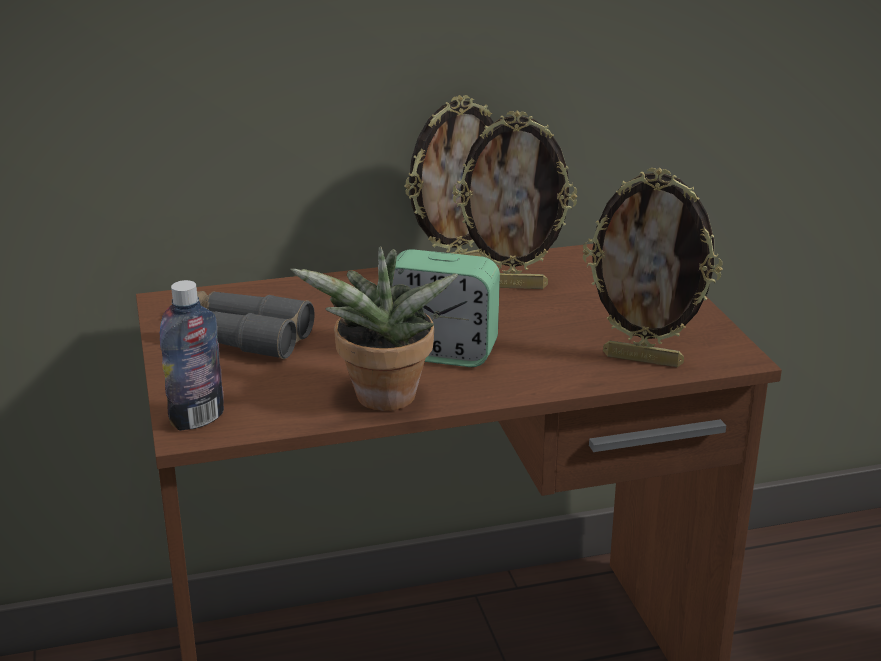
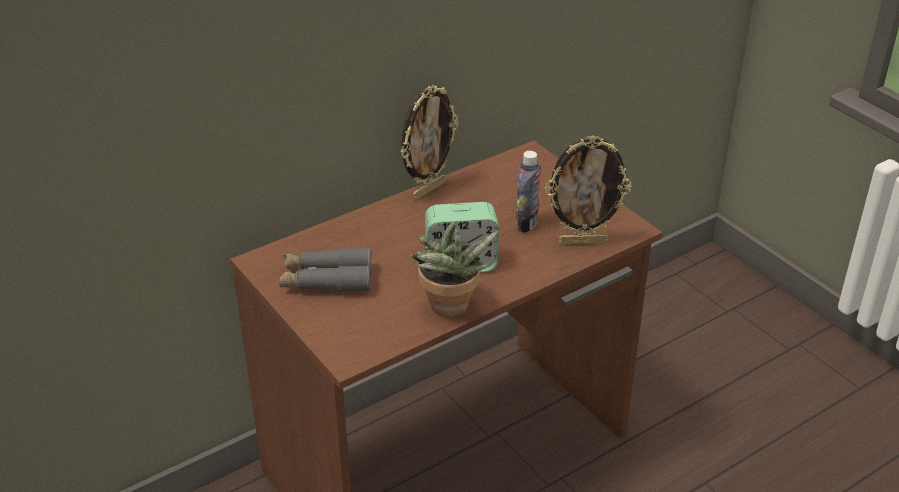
camera: 20 degrees left, 10 degrees up
bottle [160,280,224,431] -> bottle moved to [516,151,541,233]
picture frame [452,110,577,289] -> none

